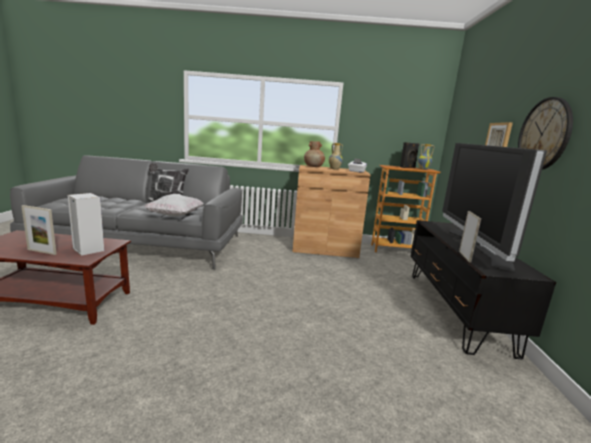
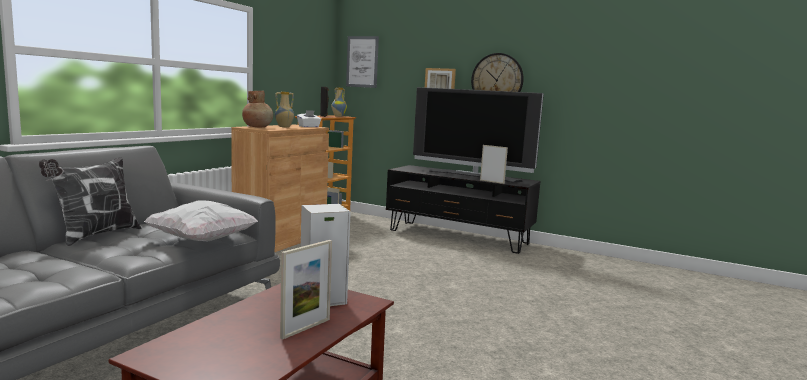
camera: 65 degrees left, 5 degrees down
none -> picture [346,36,379,88]

